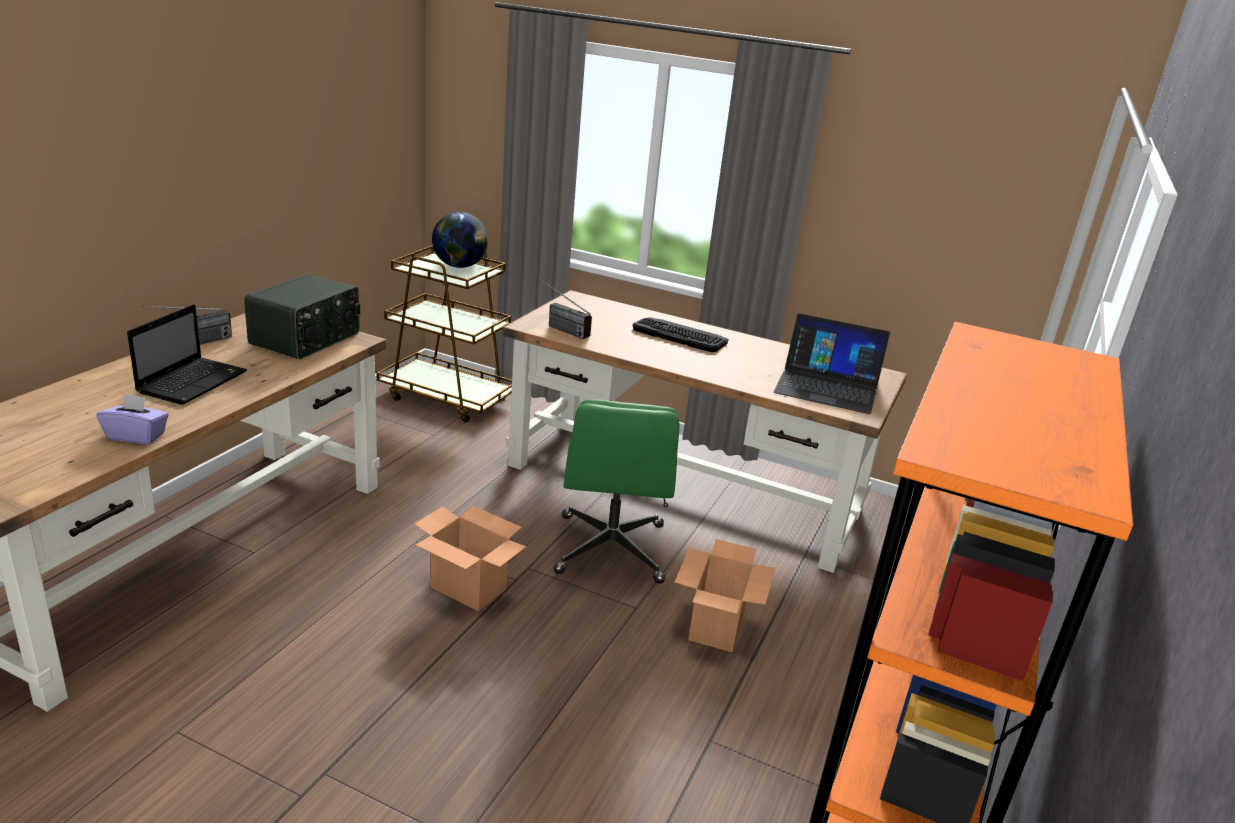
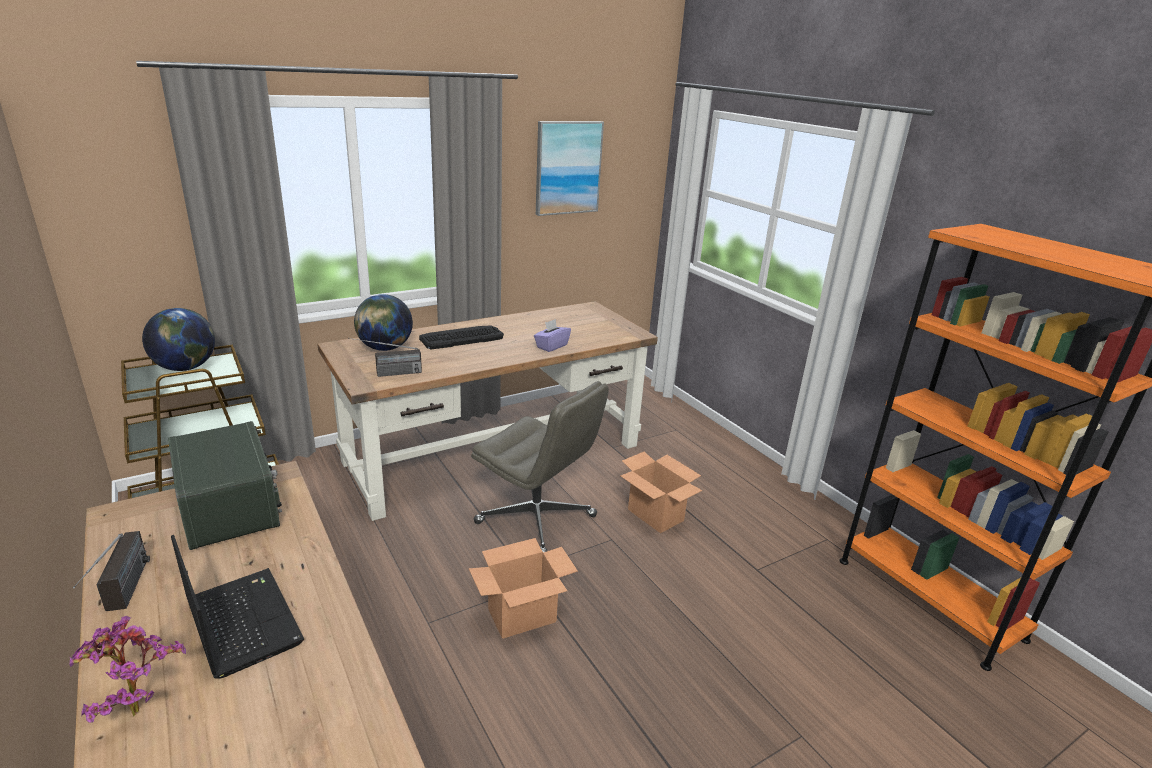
camera: 55 degrees left, 0 degrees up
purple tissue box [97,393,169,444] -> purple tissue box moved to [534,319,571,352]
green office chair [554,399,680,584] -> grey office chair [471,381,609,552]
laptop [774,313,890,414] -> none
none -> potted plant [69,616,186,723]
none -> globe [354,294,413,351]
none -> picture [536,121,604,216]

